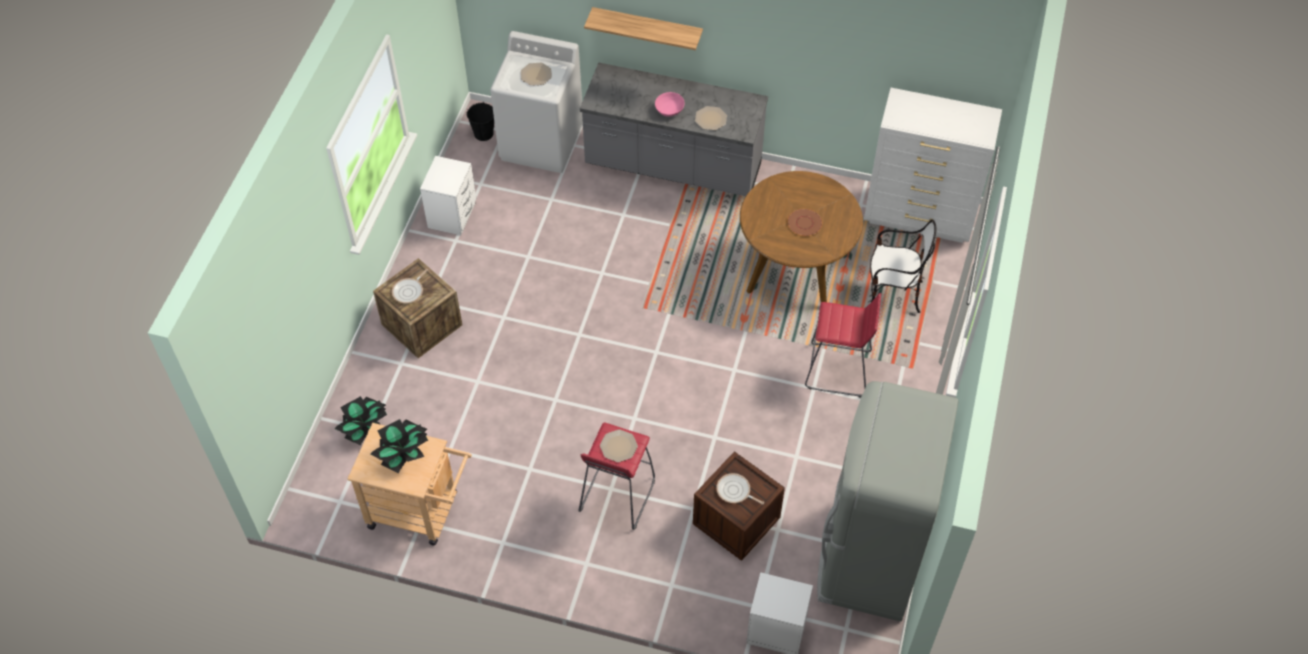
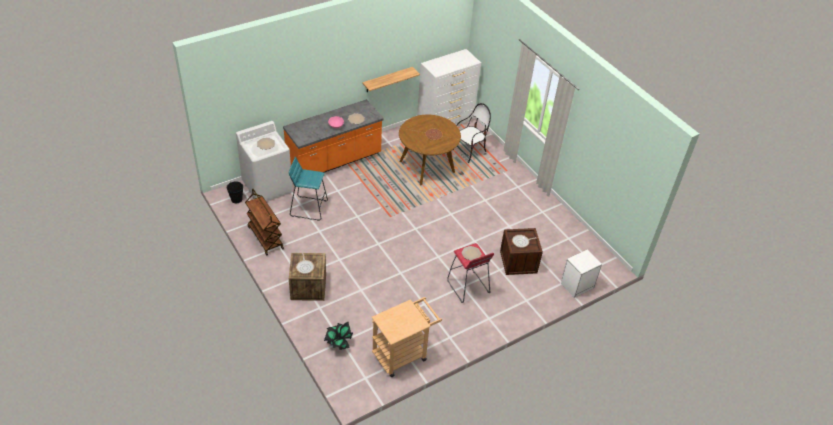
camera: 50 degrees left, 10 degrees down
potted plant [371,419,428,473] -> none
white nightstand [420,156,476,235] -> brown cart [245,189,284,256]
grey counter [580,63,768,196] -> orange counter [283,99,384,173]
shelf [584,7,703,50] -> shelf moved to [362,67,420,92]
red stool [805,293,881,398] -> none
grey fridge [817,381,958,622] -> none
none -> turquoise stool [289,157,328,221]

